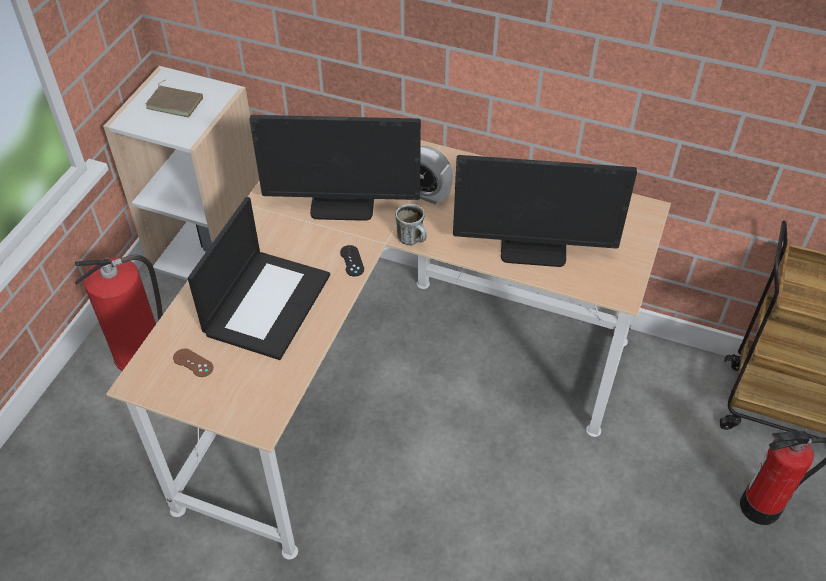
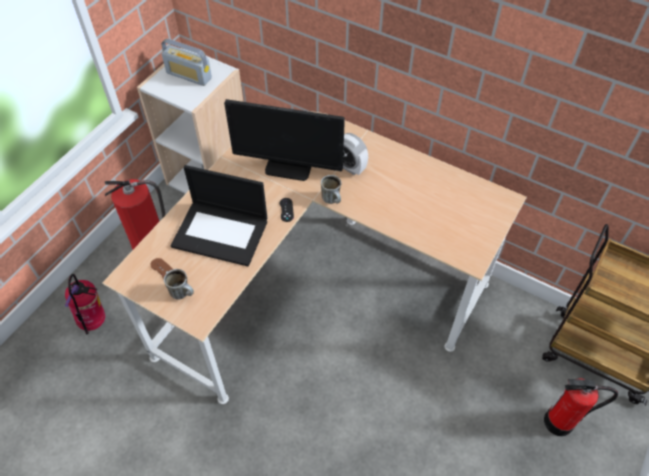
camera: 10 degrees right, 5 degrees up
brown book [146,80,203,117] -> radio [161,39,212,86]
laptop [188,197,330,360] -> laptop turned 75 degrees clockwise [171,165,267,267]
monitor [453,155,637,267] -> none
none -> fire extinguisher [65,274,105,334]
none -> mug [164,269,194,300]

